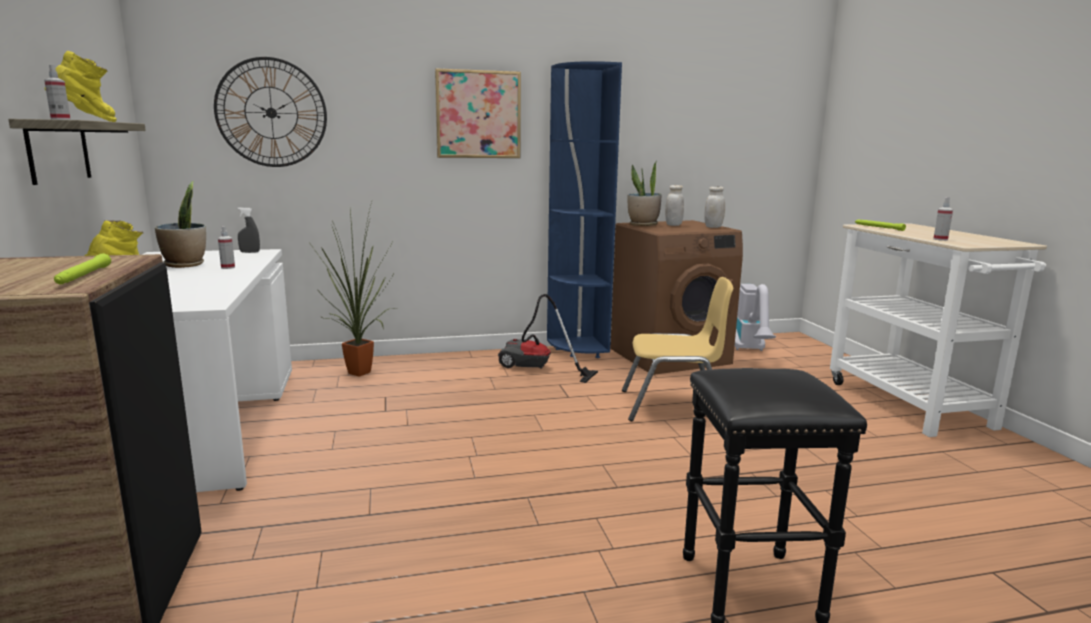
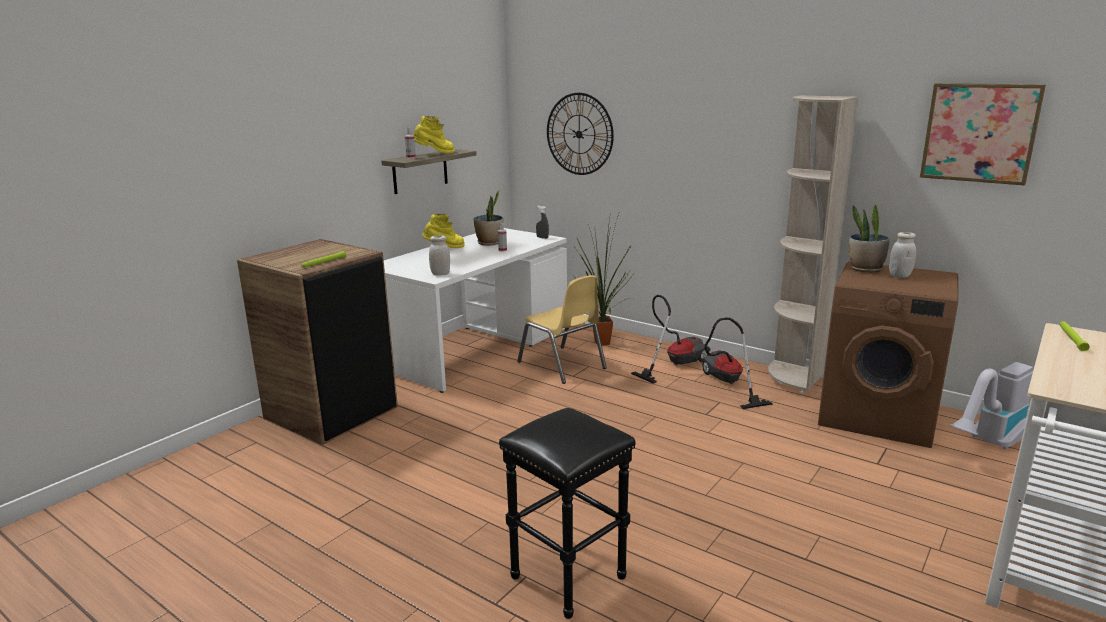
camera: 50 degrees right, 5 degrees up
picture [435,68,521,158] -> picture moved to [920,83,1046,186]
blue bookcase [547,61,622,358] -> beige bookcase [768,96,858,393]
yellow chair [622,277,733,421] -> yellow chair moved to [517,275,607,384]
white jar [704,186,725,228] -> white jar moved to [429,235,450,276]
spray bottle [933,197,953,241] -> none
none -> vacuum cleaner [631,295,711,384]

